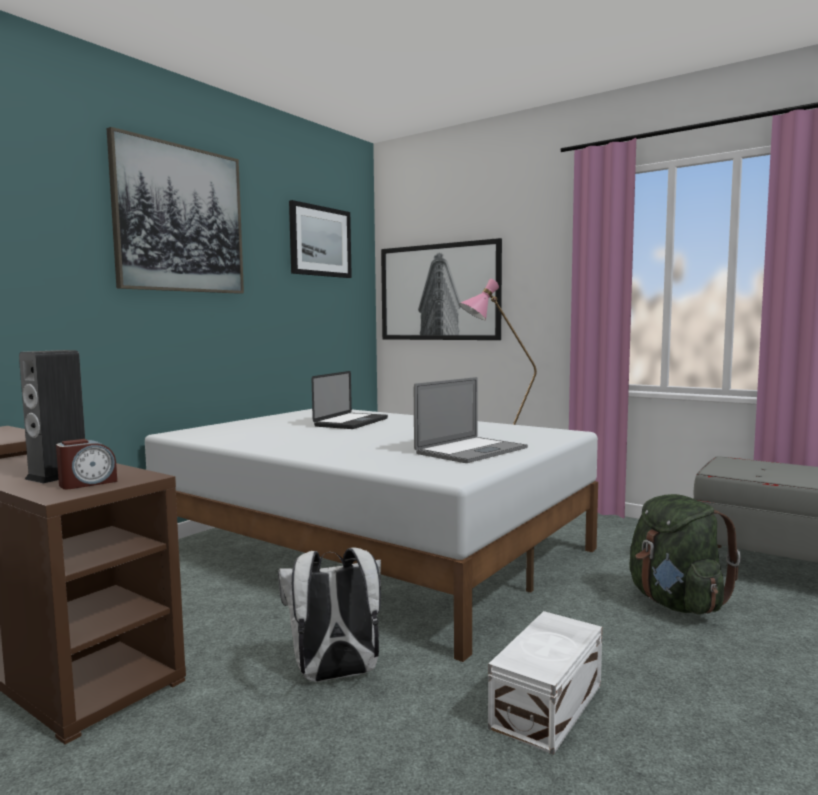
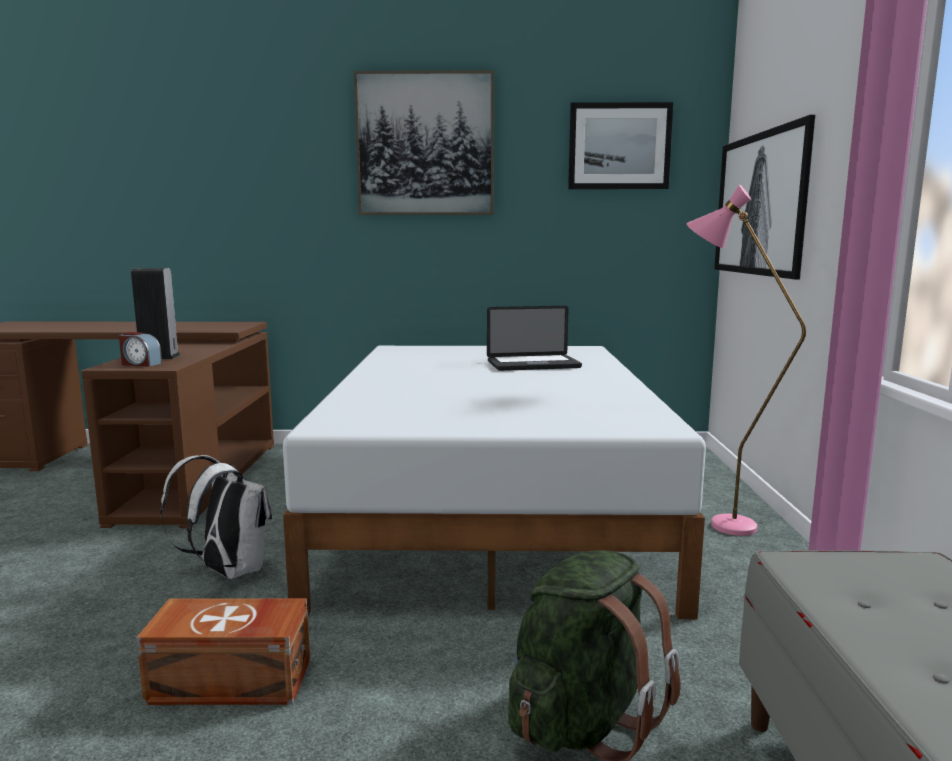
camera: 55 degrees right, 5 degrees up
laptop [414,377,528,463] -> none
white storage box [488,611,602,755] -> brown storage box [136,598,310,705]

